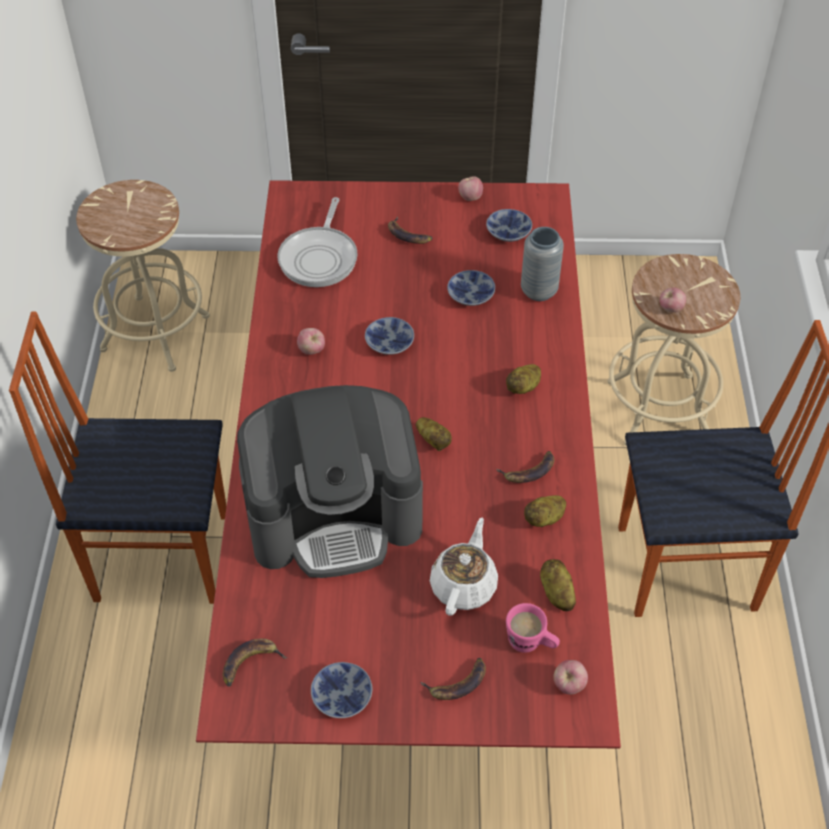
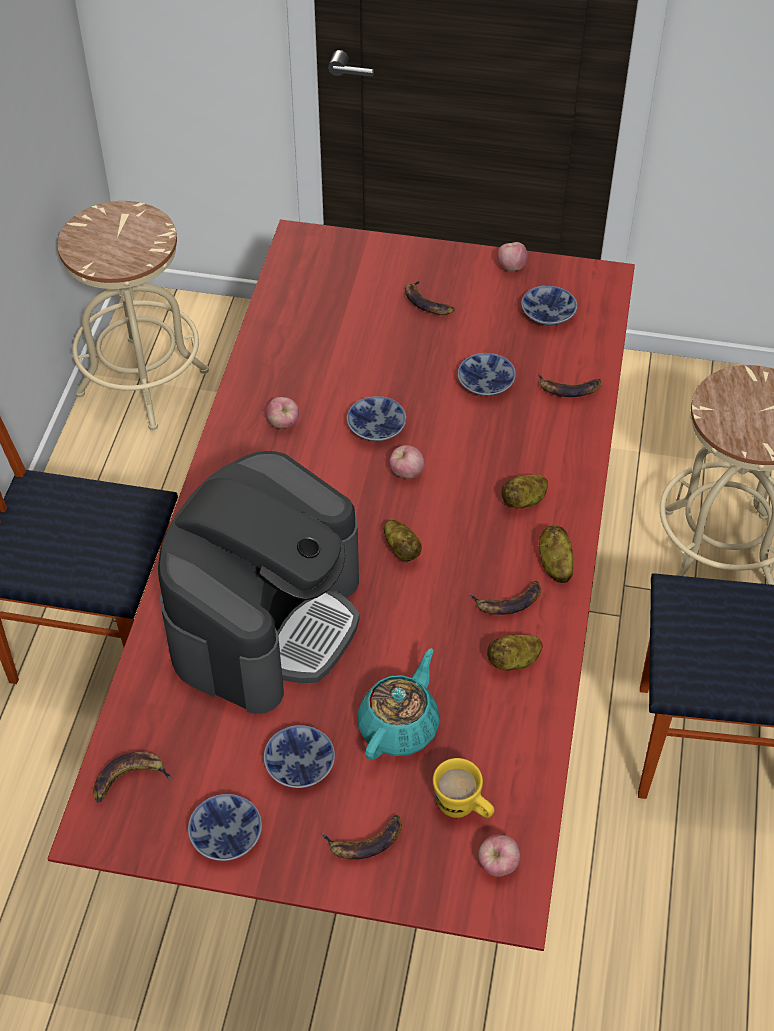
camera: 10 degrees right, 0 degrees up
coffee machine [237,385,423,578] -> coffee machine turned 60 degrees counterclockwise [158,451,360,714]
frying pan [277,197,358,287] -> none
white teapot [430,518,498,616] -> turquoise teapot [357,648,440,760]
pink mug [506,603,560,653] -> yellow mug [433,758,494,818]
grey vase [521,227,564,301] -> banana [538,373,601,397]
potato [540,559,576,611] -> potato moved to [539,526,573,583]
apple [660,287,686,313] -> apple moved to [389,445,425,479]
none -> bowl [264,725,335,788]

